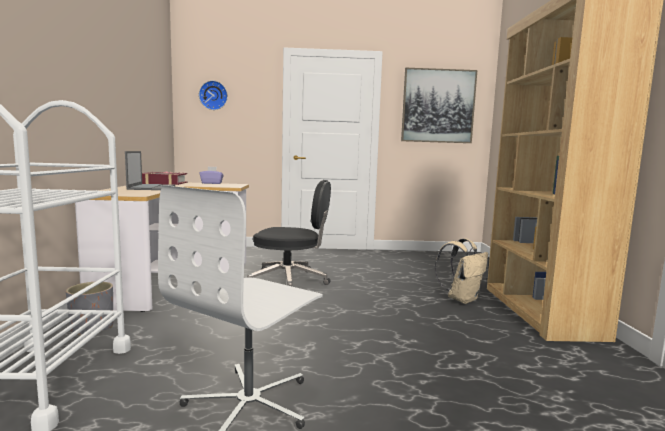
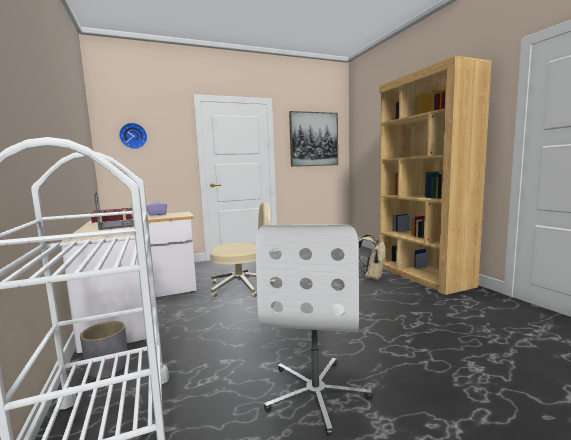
camera: 20 degrees left, 0 degrees up
black office chair [247,180,331,286] -> beige office chair [210,202,275,298]

